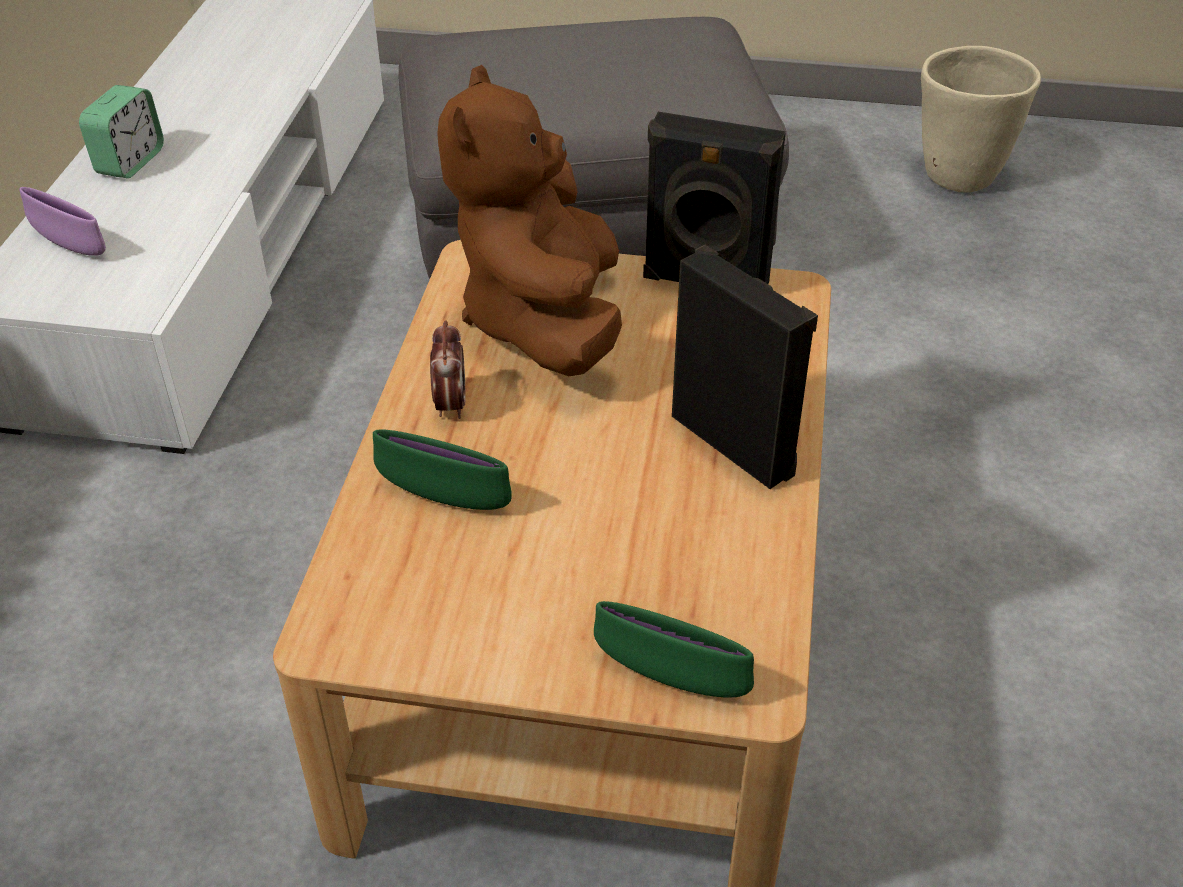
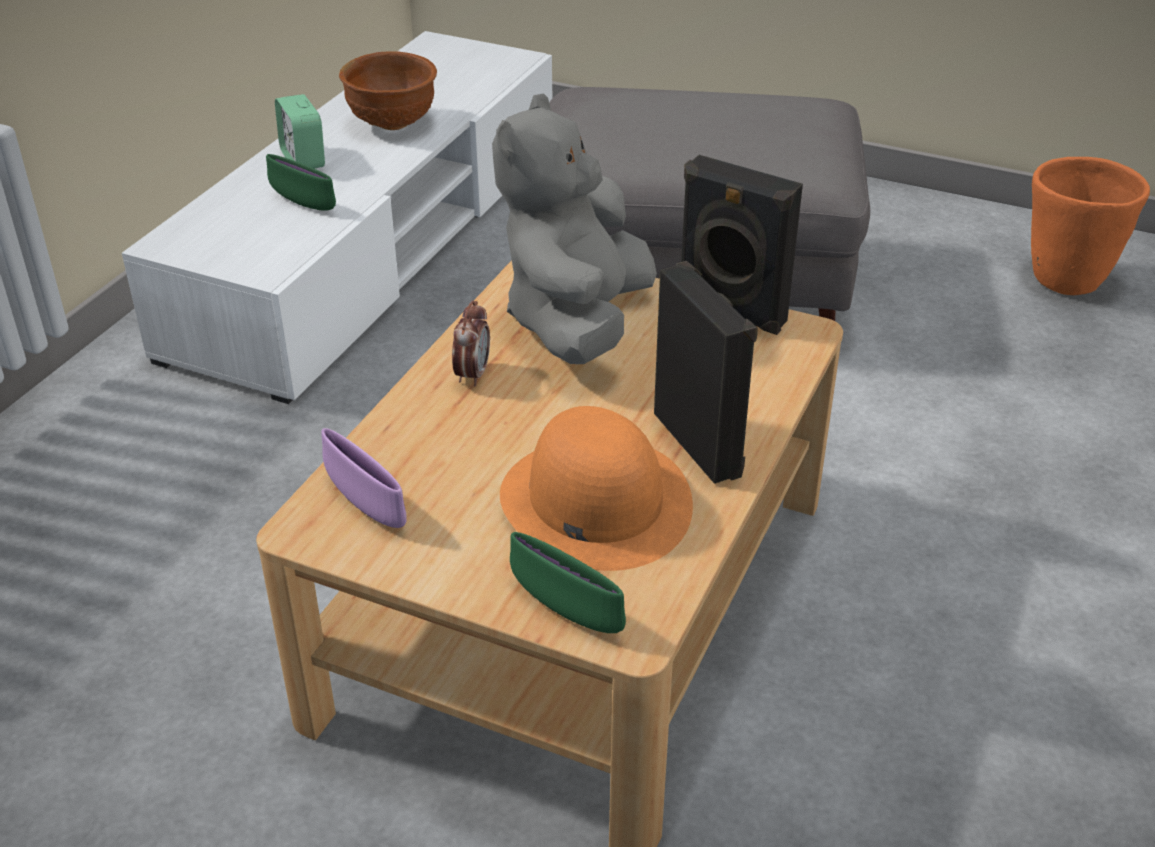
camera: 15 degrees right, 5 degrees down
purple bowl [19,187,106,256] -> purple bowl moved to [321,428,407,528]
alarm clock [79,85,164,178] -> alarm clock turned 120 degrees clockwise [275,94,325,169]
green bowl [373,429,512,510] -> green bowl moved to [266,154,336,211]
brown plush toy [437,65,622,376] -> grey plush toy [492,93,657,364]
beige planter [921,46,1041,193] -> orange planter [1031,157,1150,295]
none -> brown bowl [339,51,437,130]
none -> orange hat [500,406,693,571]

